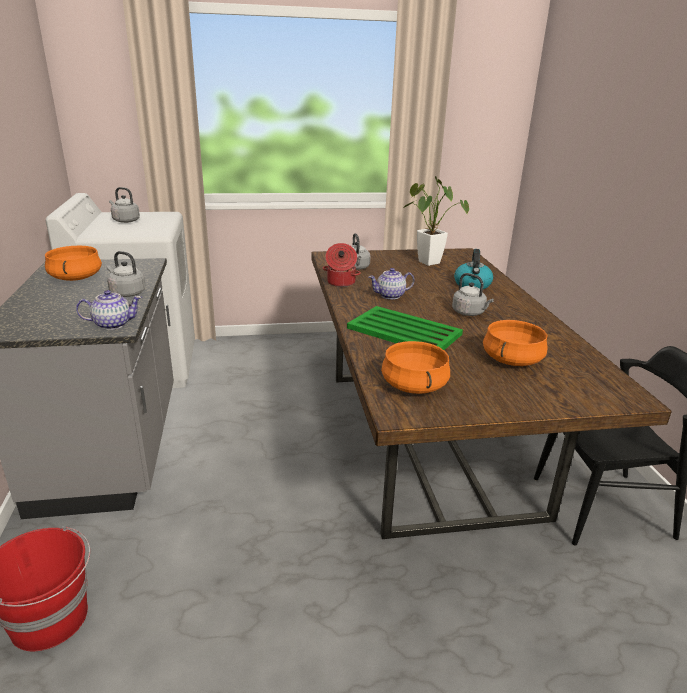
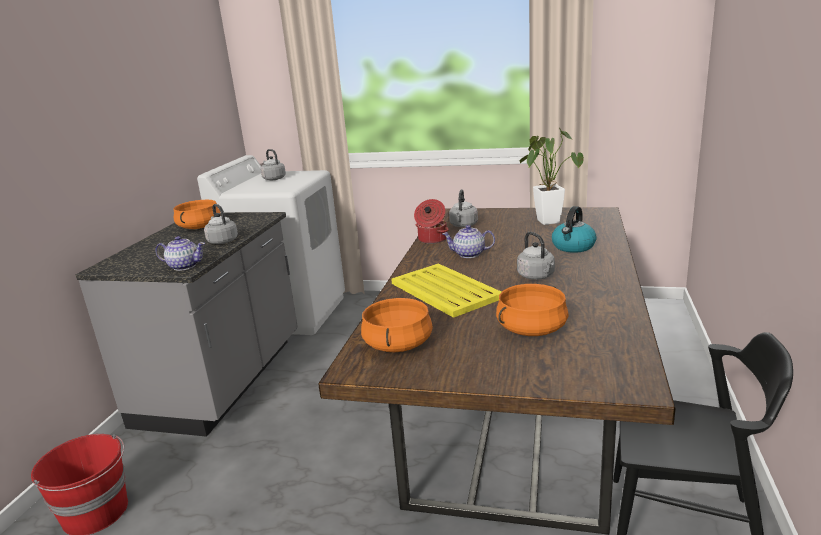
camera: 25 degrees right, 5 degrees down
green tray [347,306,463,350] -> yellow tray [391,264,501,318]

